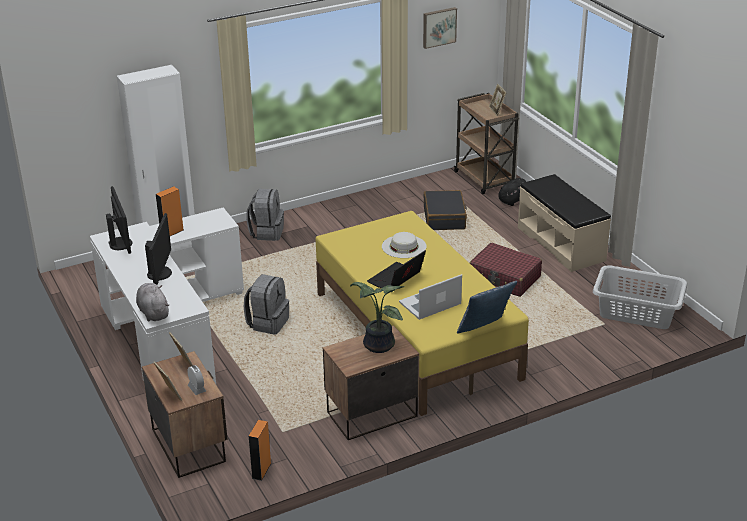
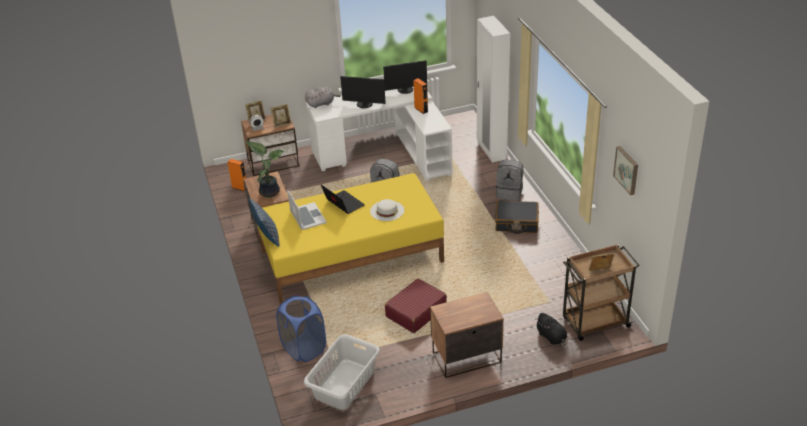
camera: 100 degrees right, 5 degrees up
black suitcase [423,190,467,230] -> black suitcase moved to [495,200,539,234]
beige bench [518,174,611,272] -> nightstand [430,292,504,378]
none -> blue laundry basket [276,295,326,362]

